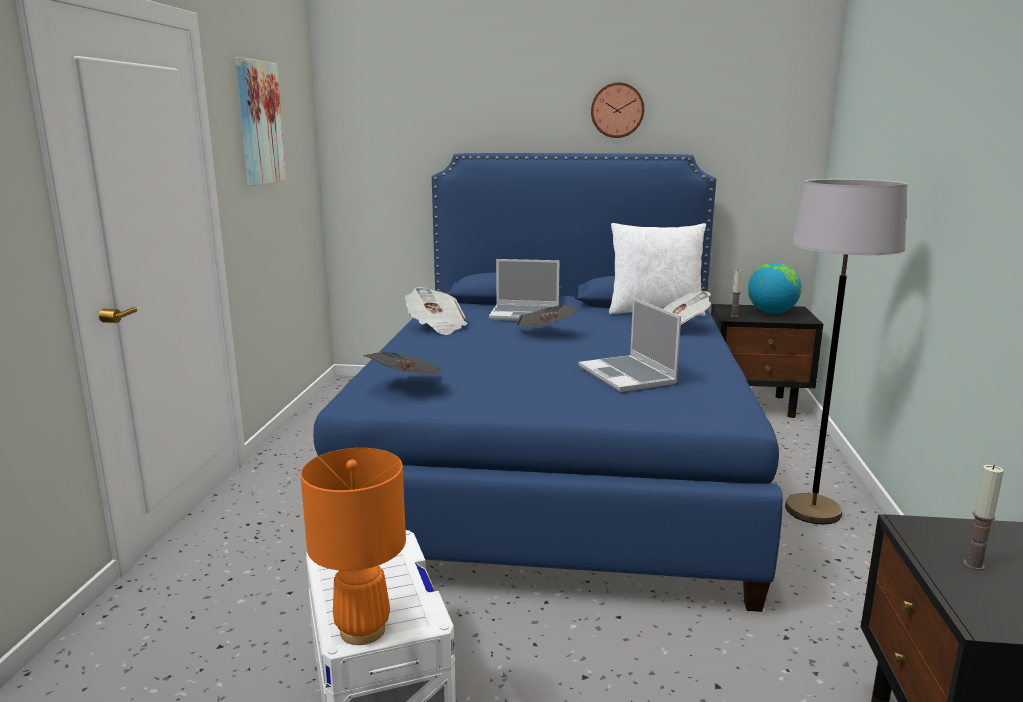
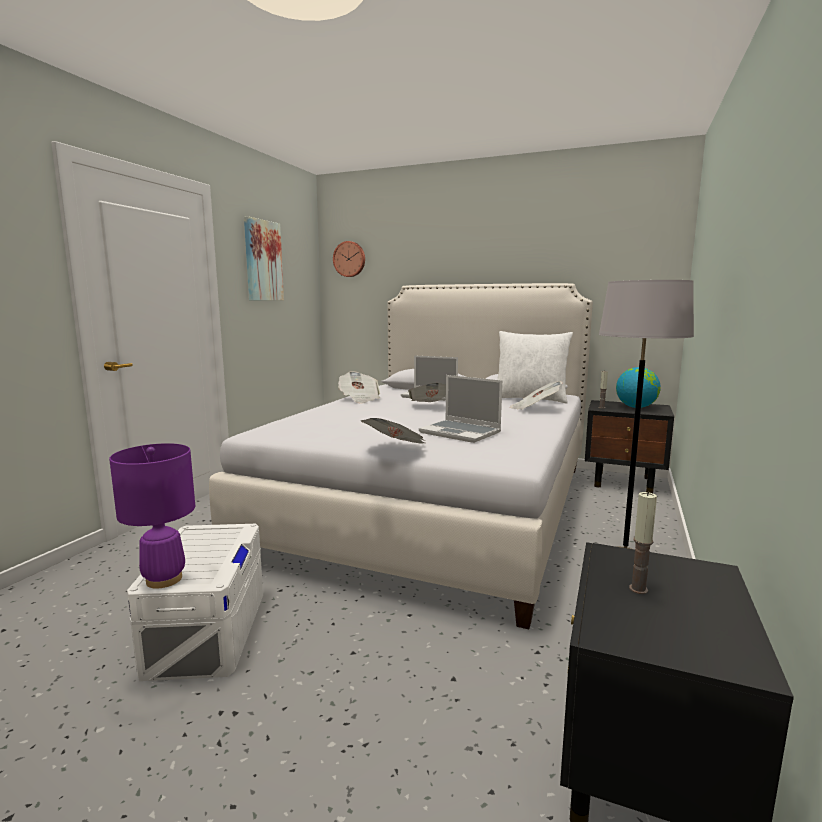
camera: 15 degrees right, 5 degrees down
orange table lamp [300,448,406,645] -> purple table lamp [109,443,195,589]
blue bed [313,153,783,612] -> white bed [209,283,593,629]
newspaper [363,352,441,375] -> newspaper moved to [361,418,426,444]
laptop [579,298,681,392] -> laptop turned 45 degrees counterclockwise [419,375,502,443]
wall clock [591,82,644,138] -> wall clock moved to [333,241,365,277]

